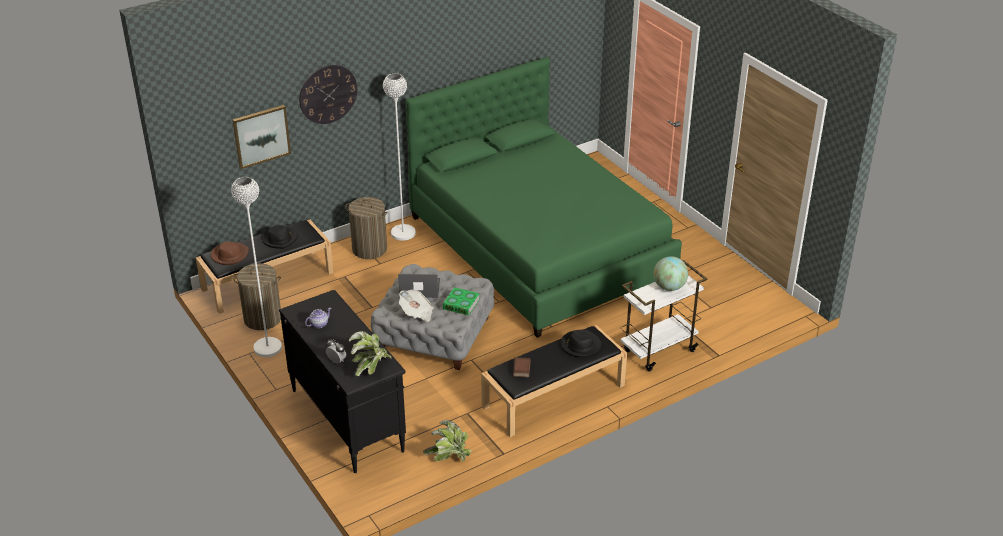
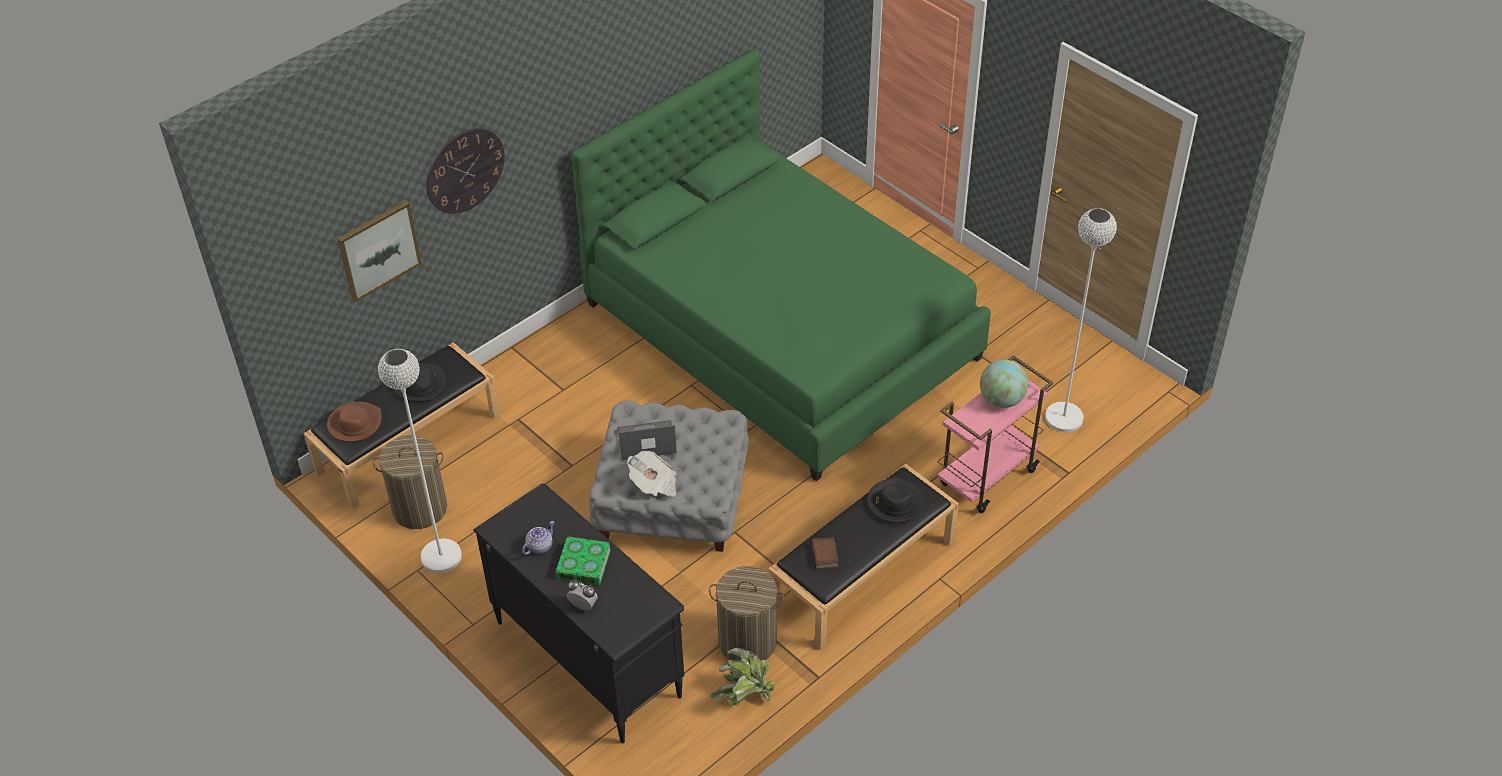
camera: 10 degrees left, 10 degrees up
laundry basket [345,197,388,259] -> laundry basket moved to [709,566,784,661]
potted plant [349,331,392,376] -> none
white floor lamp [383,73,416,241] -> white floor lamp moved to [1045,208,1117,432]
book [443,287,480,315] -> book moved to [556,536,611,585]
white cart [620,260,707,372] -> pink cart [937,355,1054,513]

